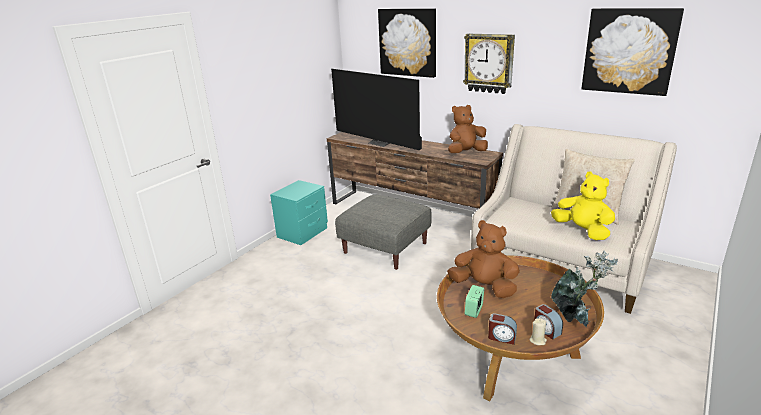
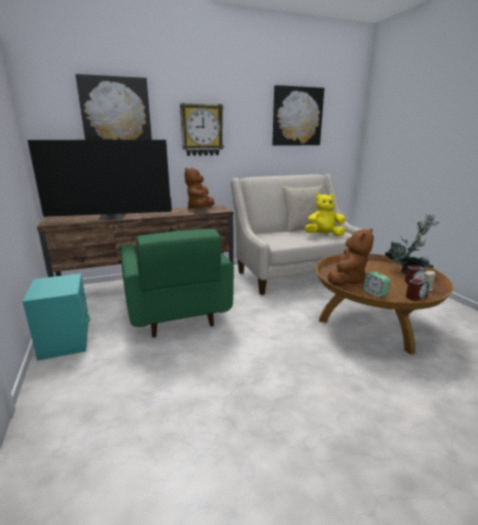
camera: 55 degrees left, 5 degrees down
grey ottoman [335,195,431,270] -> green armchair [120,229,234,338]
brown plush toy [447,220,520,298] -> brown plush toy turned 150 degrees clockwise [327,228,374,286]

